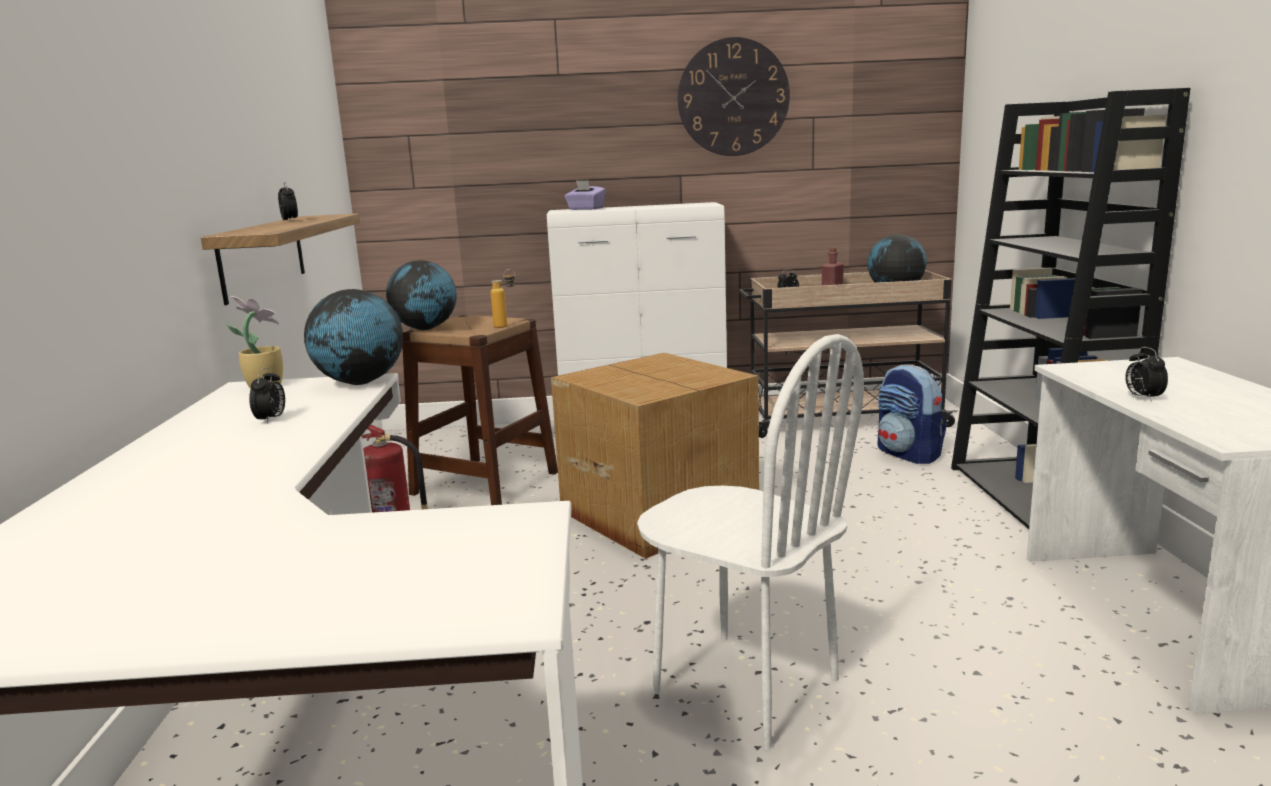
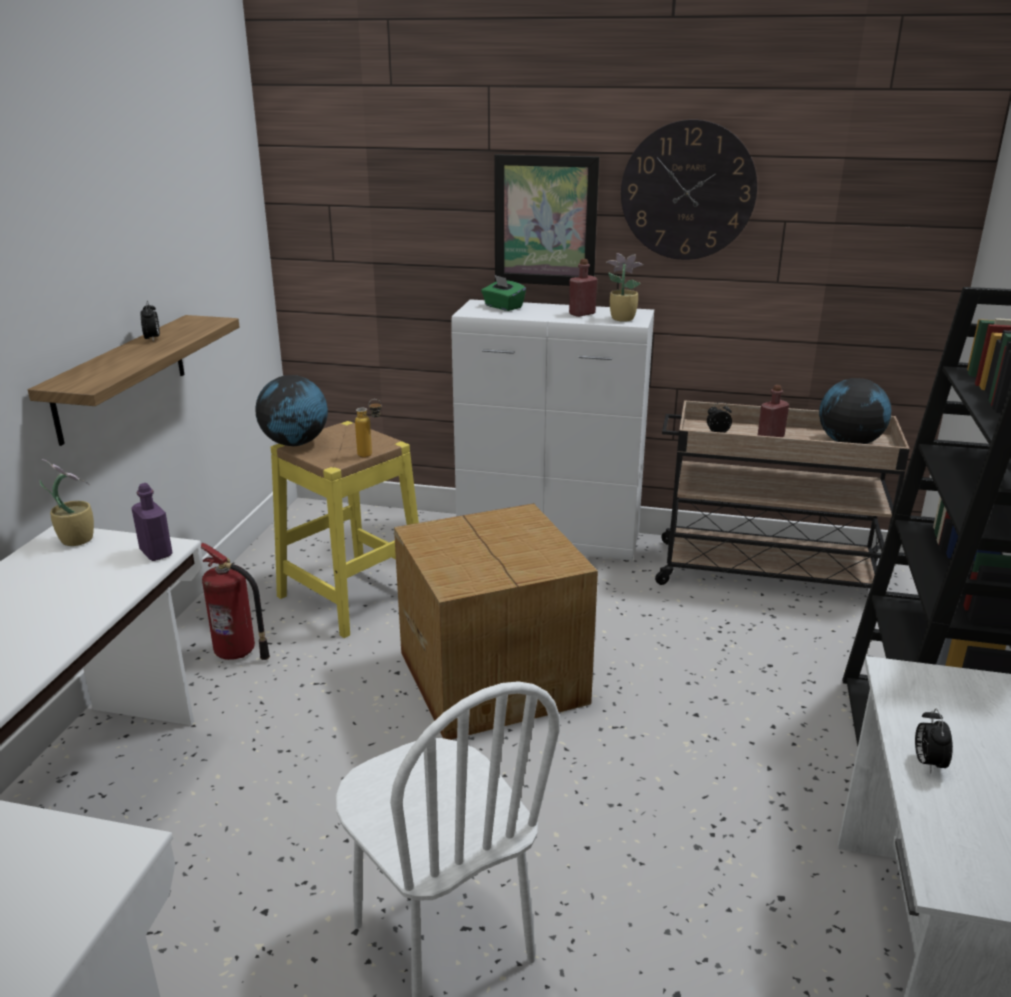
camera: 15 degrees right, 10 degrees up
alarm clock [249,367,285,424] -> none
globe [304,289,403,385] -> purple bottle [131,483,173,561]
brown stool [402,315,558,505] -> yellow stool [271,421,419,638]
purple tissue box [565,180,606,210] -> green tissue box [481,275,526,311]
backpack [878,365,946,464] -> none
none -> picture [494,154,599,286]
none -> red bottle [569,259,597,317]
none -> potted plant [606,253,643,322]

